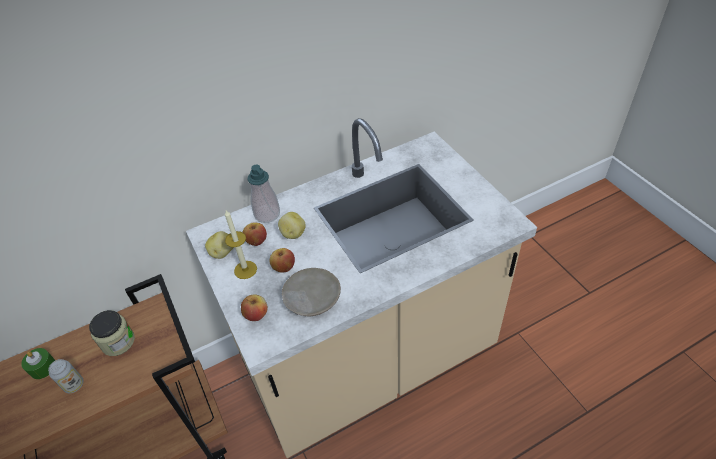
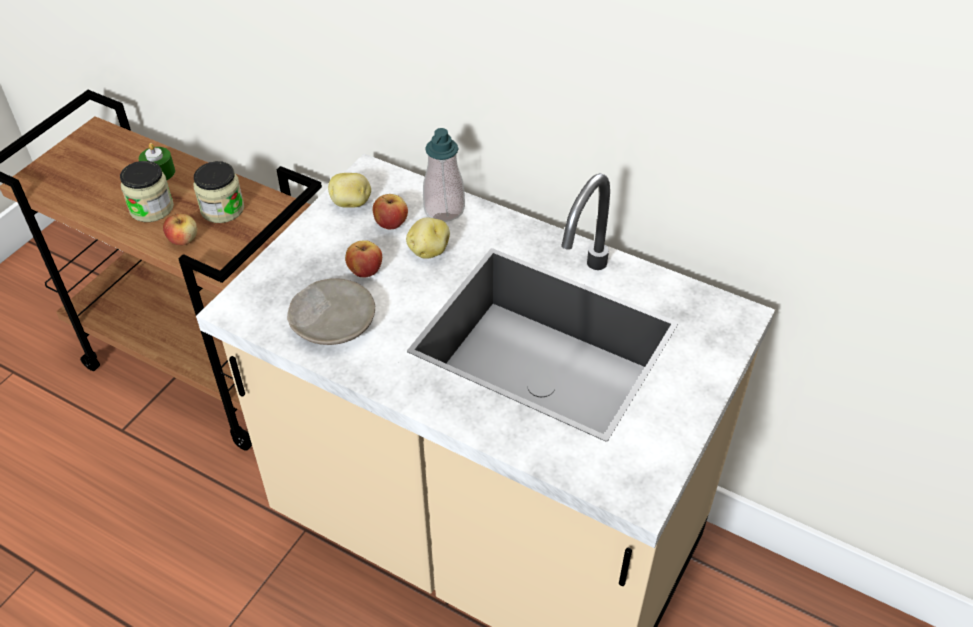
camera: 55 degrees right, 0 degrees up
can [48,359,84,393] -> jar [120,161,174,222]
candle [225,210,257,279] -> none
apple [241,294,268,321] -> apple moved to [163,213,197,245]

